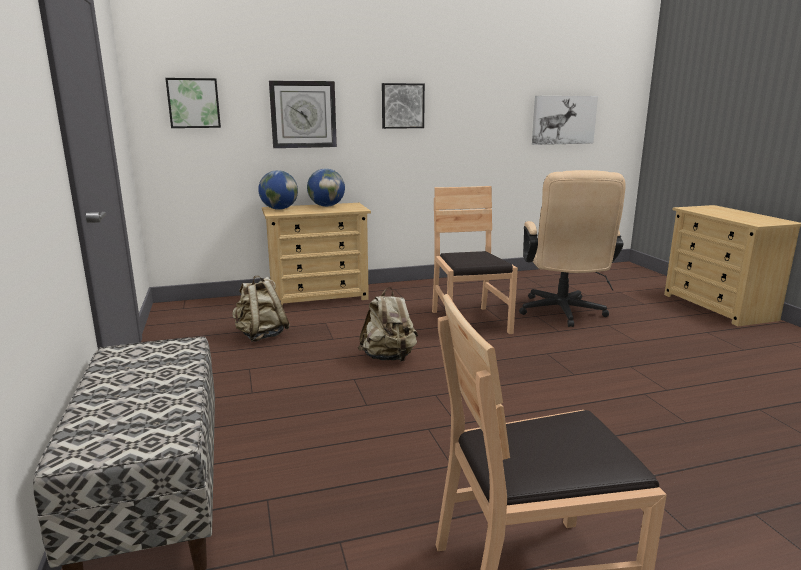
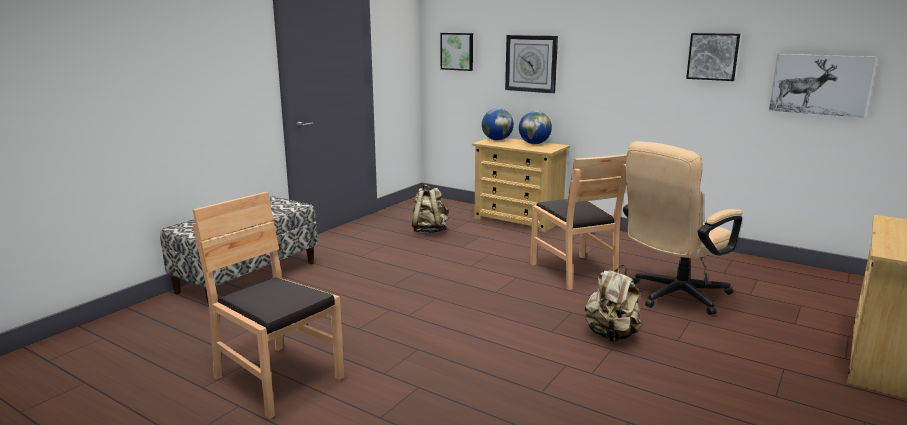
camera: 50 degrees right, 0 degrees up
beige backpack [358,287,418,362] -> beige backpack moved to [585,265,641,342]
picture [382,83,425,129] -> picture moved to [686,33,740,81]
brown chair [432,186,518,334] -> brown chair turned 120 degrees clockwise [530,154,627,290]

